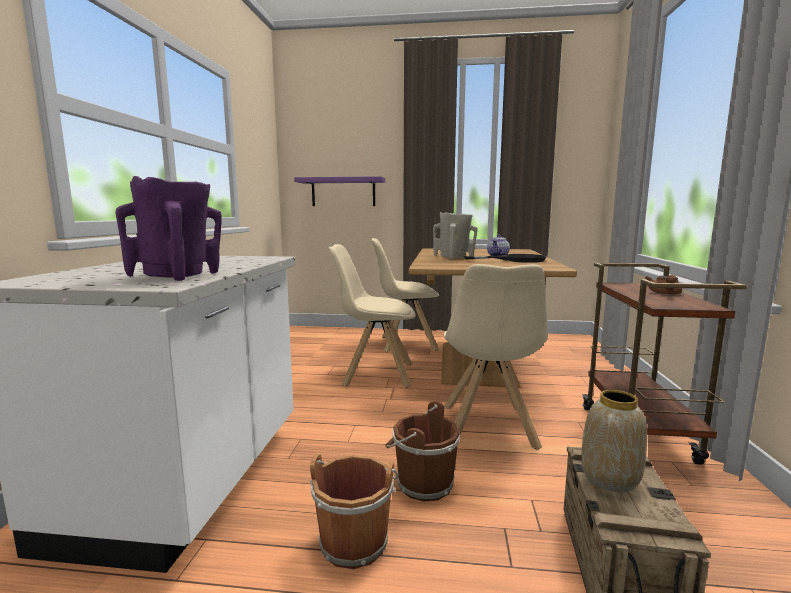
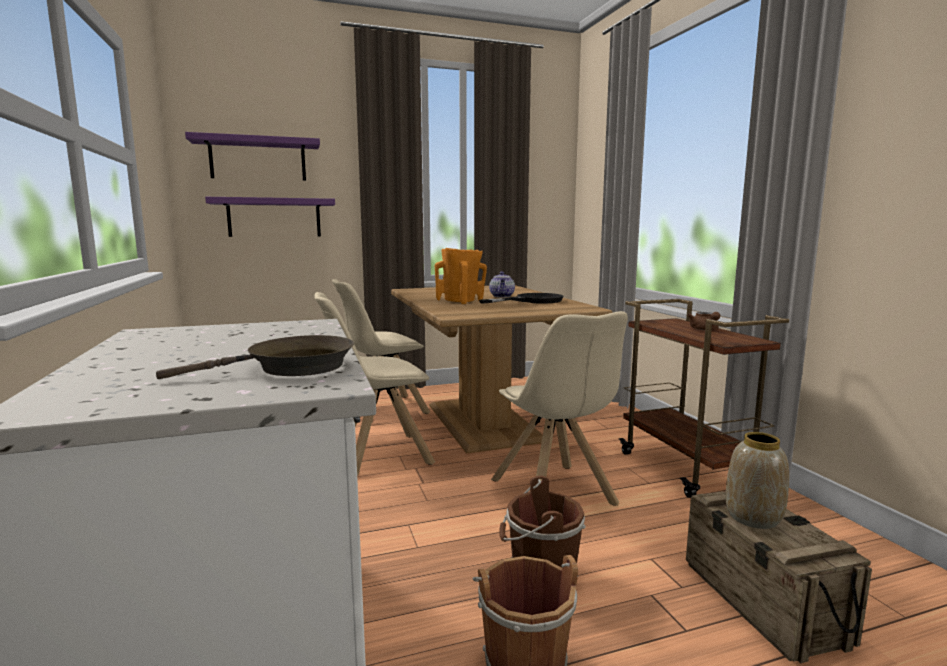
camera: 25 degrees left, 0 degrees up
purple vase [115,176,222,281] -> brown frying pan [156,335,354,379]
beige vase [433,212,478,259] -> orange vase [435,248,487,304]
none -> purple shelf [185,132,320,181]

